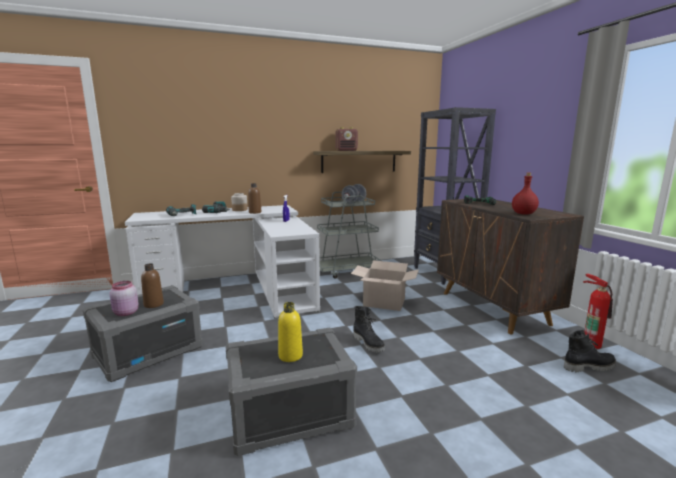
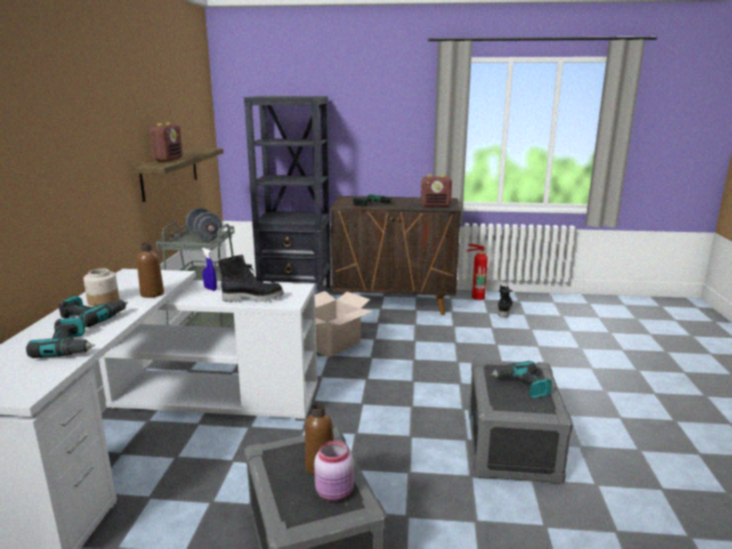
camera: 65 degrees left, 5 degrees up
yellow bottle [278,302,303,362] -> power drill [490,361,552,398]
black boot [353,306,385,353] -> black boot moved to [218,255,284,302]
red bottle [512,173,539,215] -> radio [421,175,452,207]

